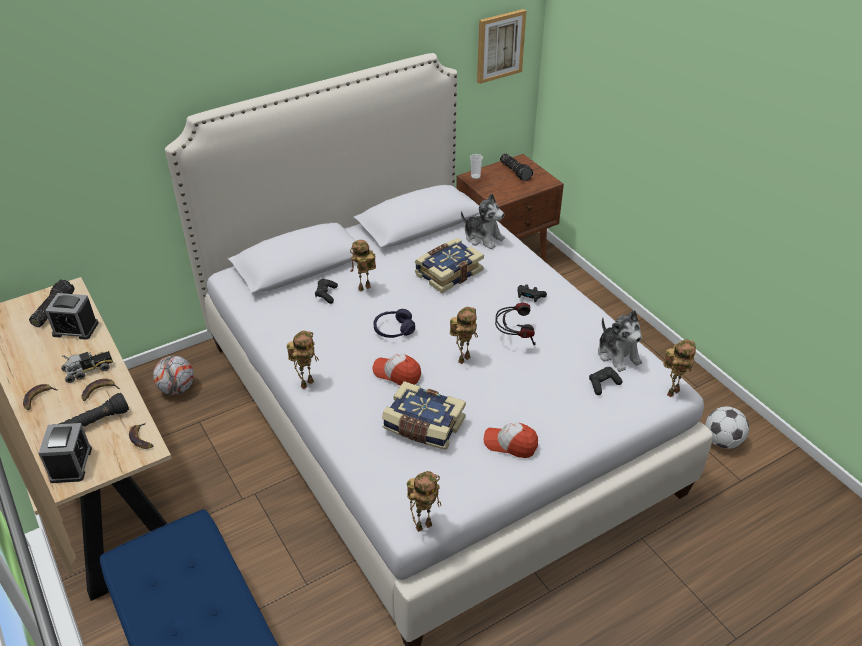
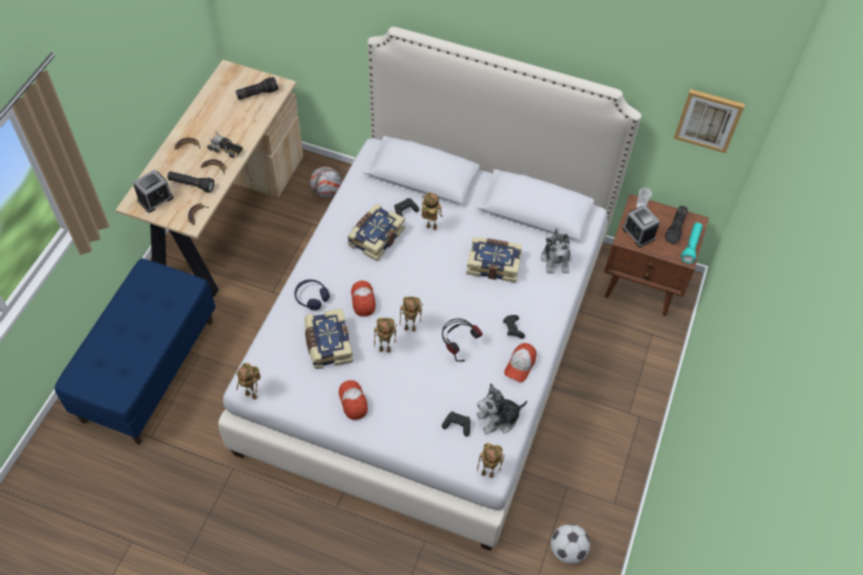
camera: 50 degrees right, 15 degrees up
alarm clock [45,293,99,340] -> alarm clock moved to [622,205,660,248]
toy robot [287,331,319,389] -> toy robot moved to [374,318,397,352]
purple headphones [374,309,415,338] -> purple headphones moved to [295,279,330,311]
plush toy [598,310,642,372] -> plush toy turned 45 degrees clockwise [477,383,527,434]
none -> book [347,203,405,261]
none -> cap [504,343,537,382]
none -> turquoise flashlight [681,223,703,263]

